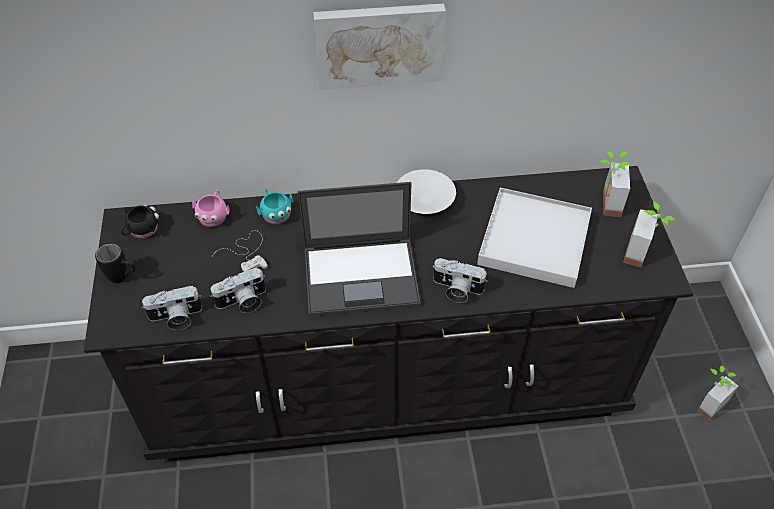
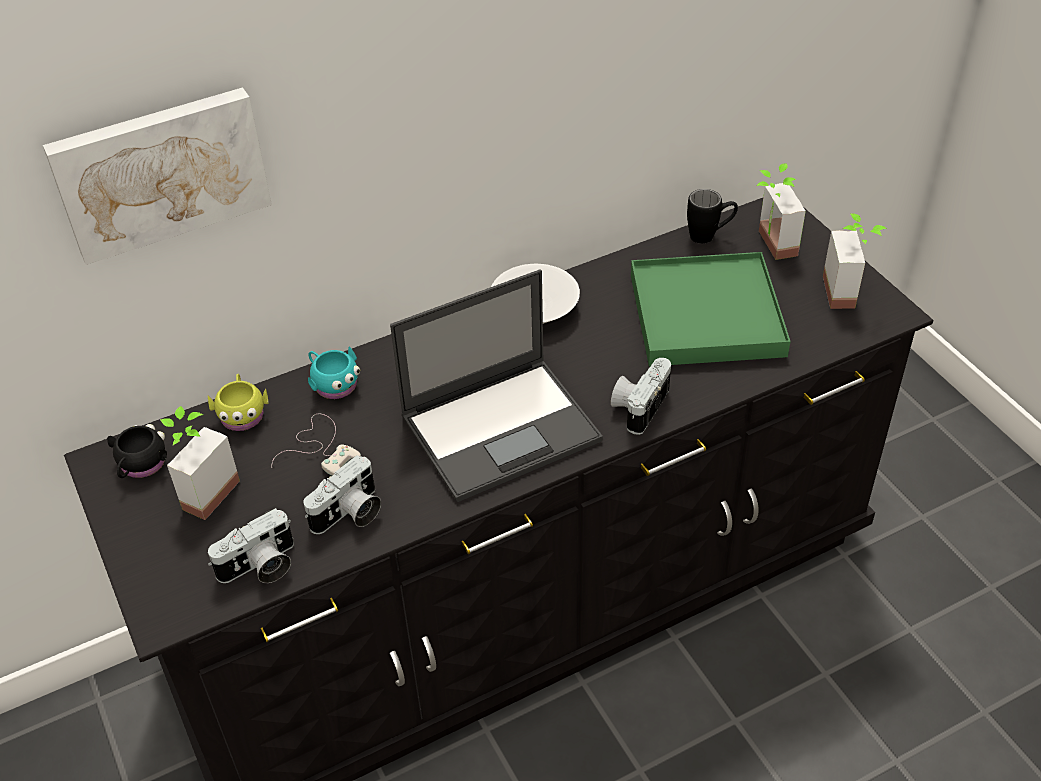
camera: 20 degrees left, 5 degrees down
black mug [95,243,136,283] -> black mug moved to [687,189,738,244]
pink mug [192,190,229,227] -> yellow mug [208,374,268,431]
picture [313,3,446,90] -> picture moved to [43,87,272,265]
camera [432,258,487,303] -> camera turned 120 degrees clockwise [611,358,671,435]
white tray [477,188,592,288] -> green tray [631,252,791,367]
potted plant [697,365,738,421] -> potted plant moved to [160,406,240,520]

